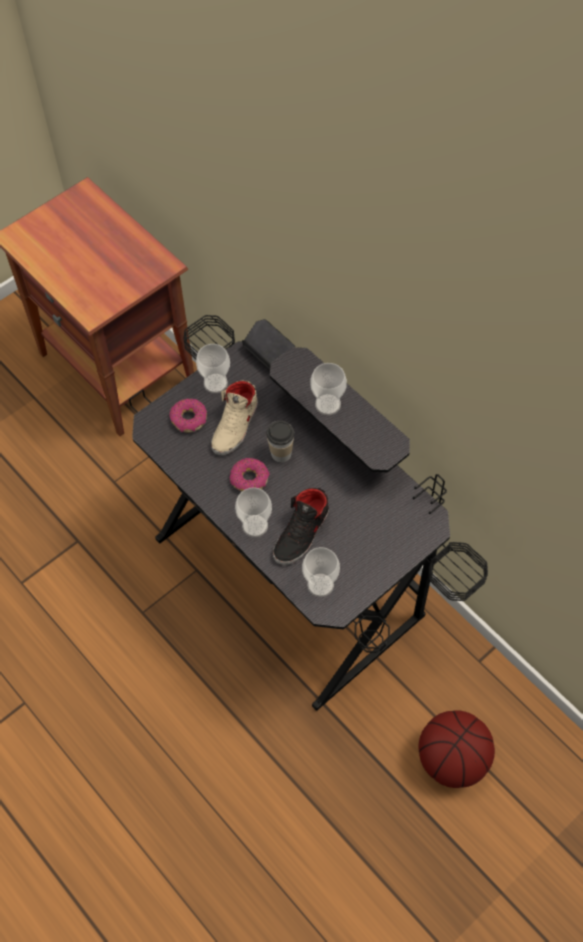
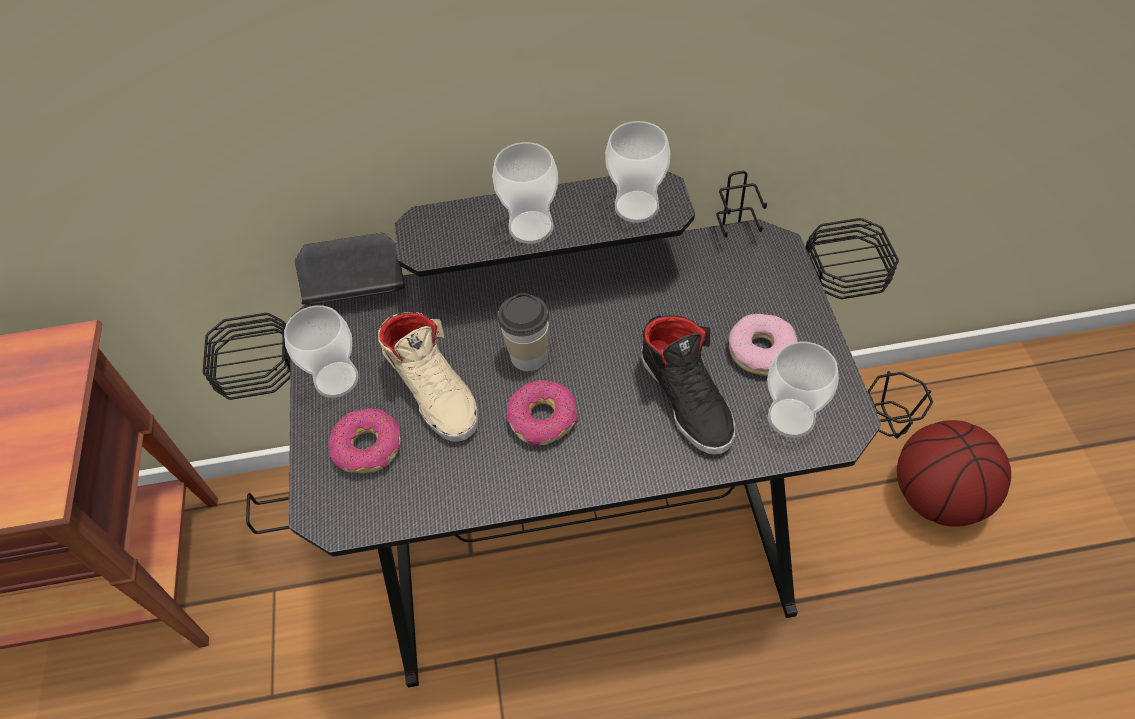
camera: 55 degrees left, 5 degrees down
cup [235,487,272,537] -> cup moved to [605,121,670,223]
none -> donut [729,313,798,376]

